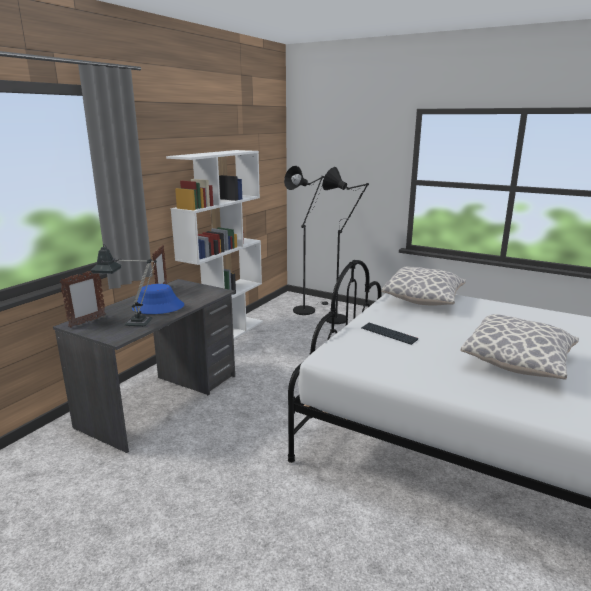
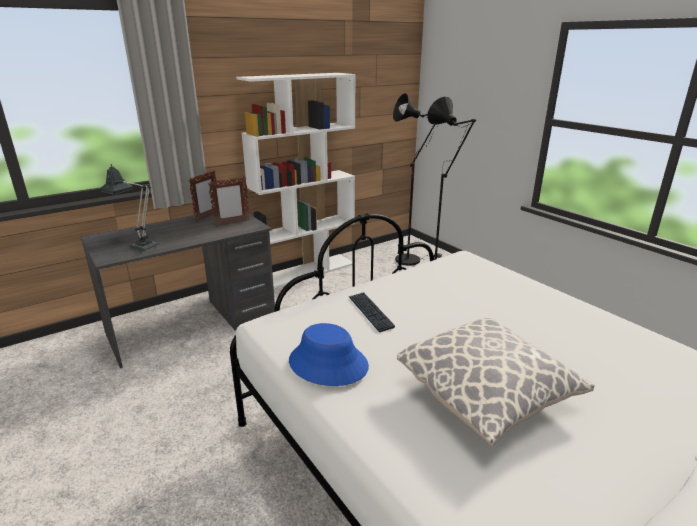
camera: 25 degrees right, 5 degrees up
picture frame [59,271,106,328] -> picture frame moved to [208,177,250,226]
blue hat [132,284,185,314] -> blue hat moved to [289,323,369,386]
pillow [382,266,466,305] -> none

